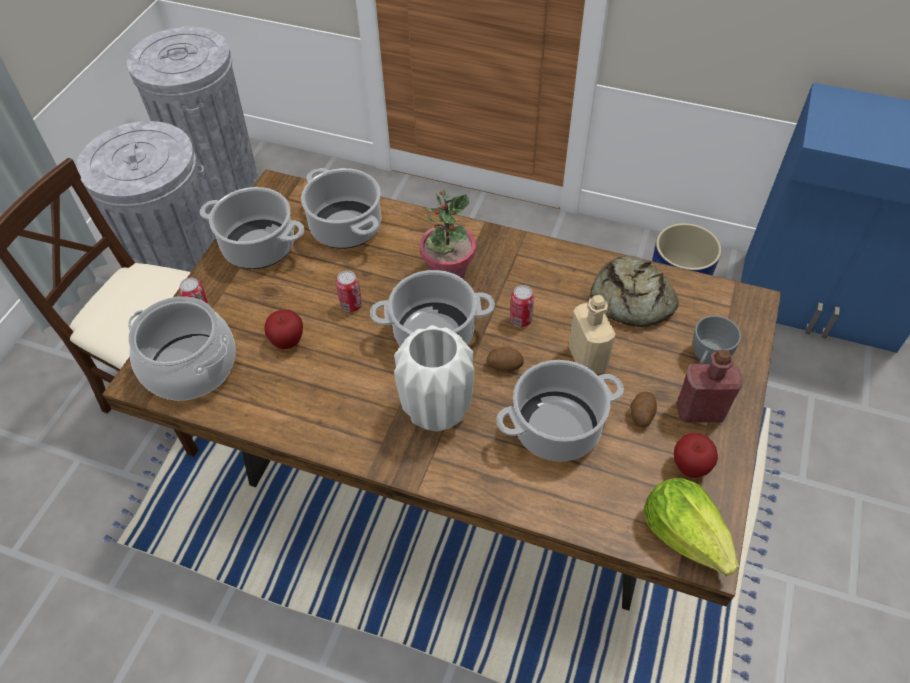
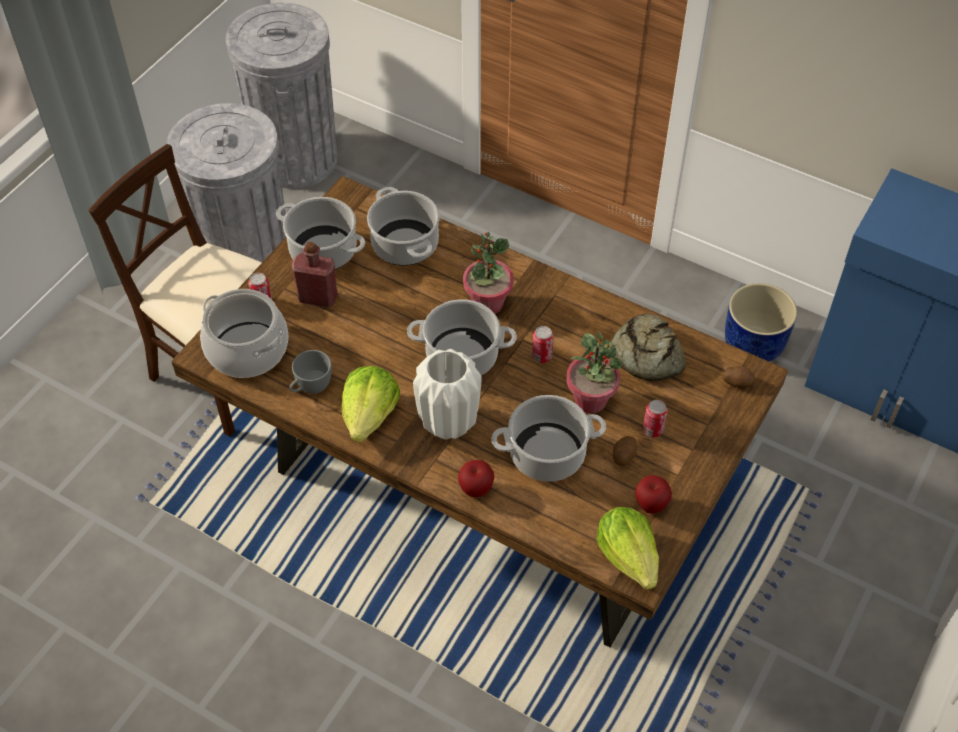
camera: 10 degrees right, 0 degrees up
apple [264,309,303,349] -> apple moved to [458,460,494,497]
can [336,271,362,312] -> can moved to [643,400,668,437]
potato [487,347,524,372] -> potato moved to [723,366,755,389]
beige bottle [568,295,616,374] -> potted plant [566,331,623,413]
red bottle [677,350,743,423] -> red bottle moved to [292,242,337,307]
grey cup [693,315,741,364] -> grey cup moved to [289,350,332,394]
none -> lettuce [341,366,400,442]

